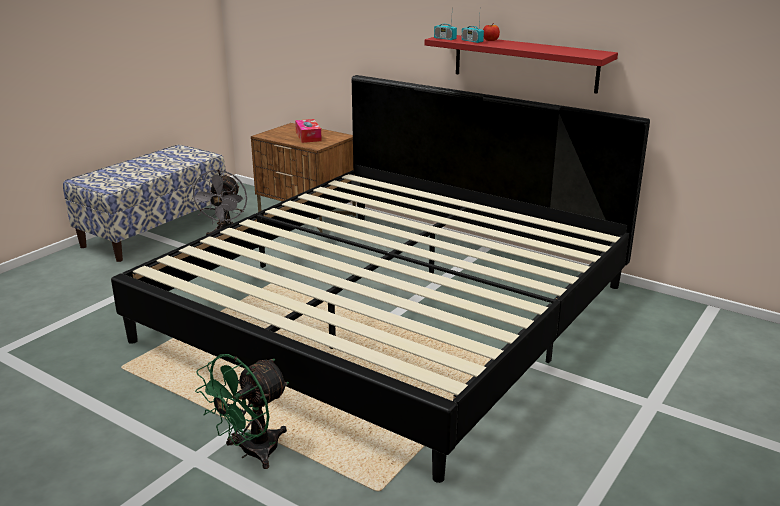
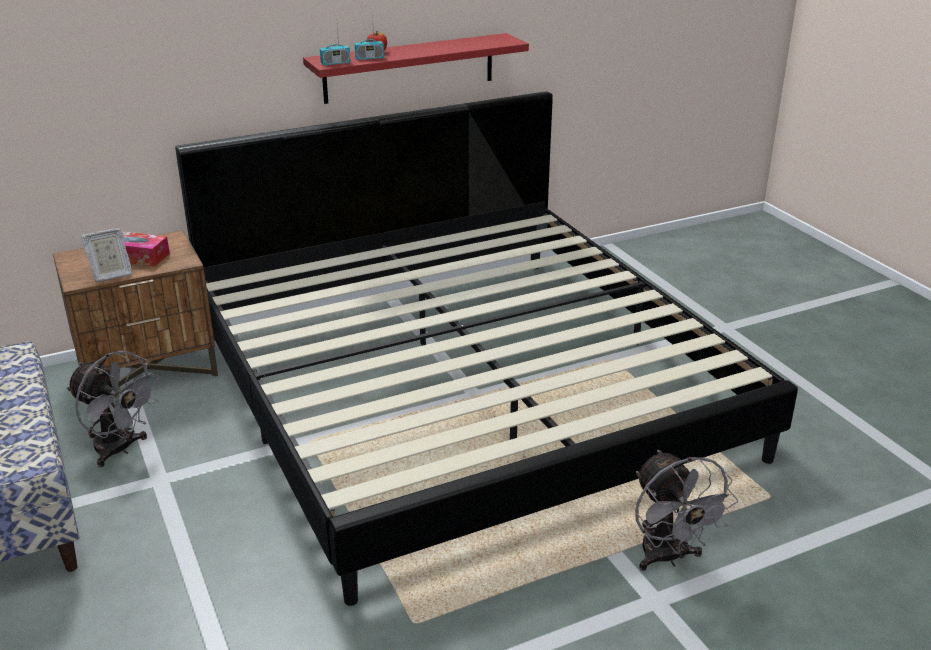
camera: 60 degrees left, 5 degrees up
green fan [195,354,289,469] -> grey fan [635,450,738,571]
none -> picture frame [81,228,132,282]

